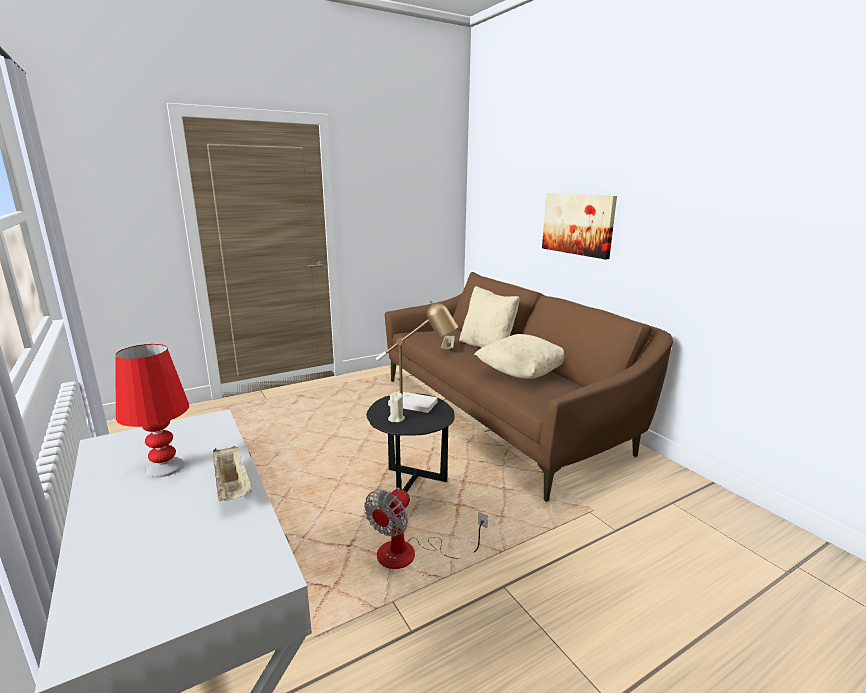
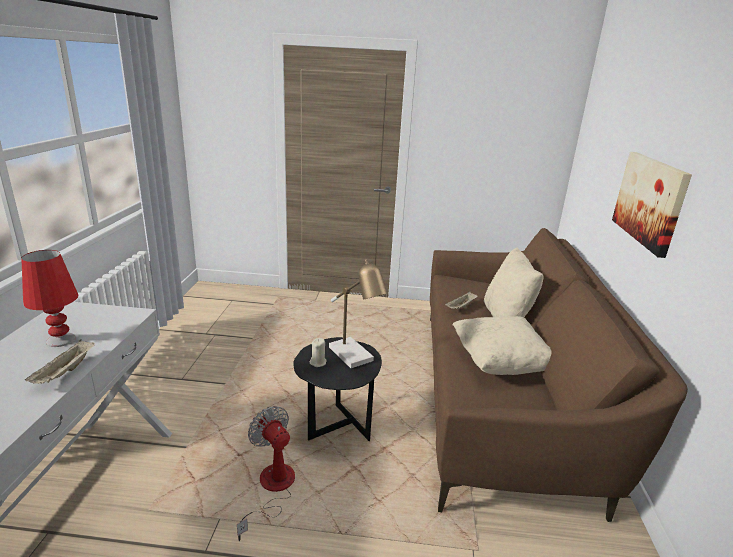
camera: 35 degrees right, 5 degrees up
fan [364,488,488,569] -> fan turned 75 degrees clockwise [237,406,295,541]

